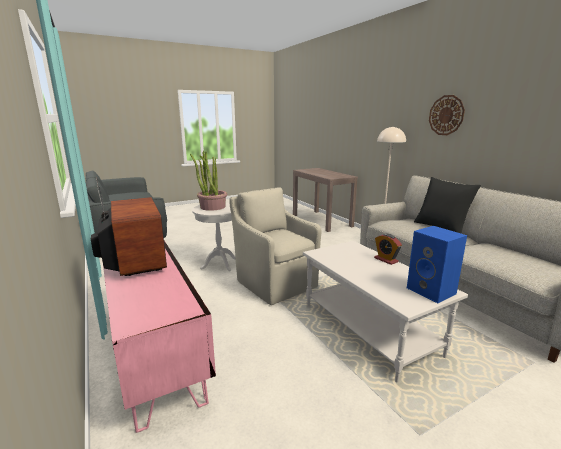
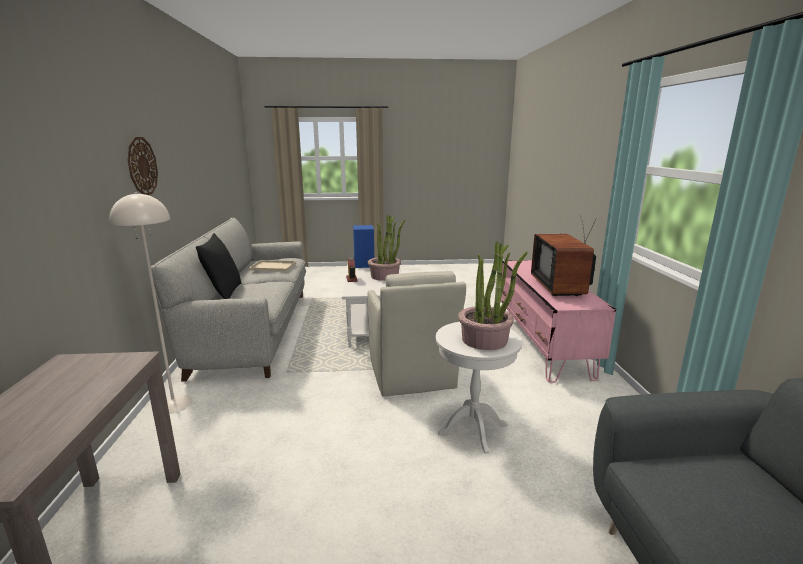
camera: 155 degrees left, 0 degrees up
none -> beige tray [249,260,296,272]
none -> potted plant [368,215,405,281]

